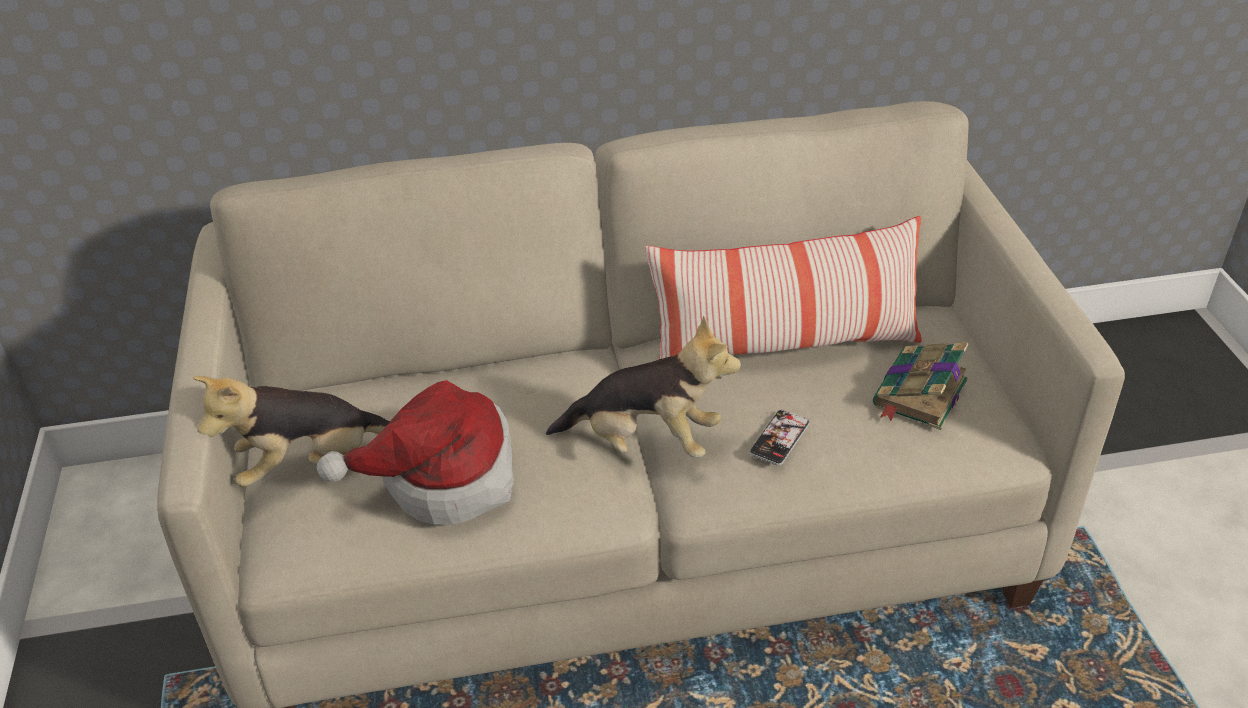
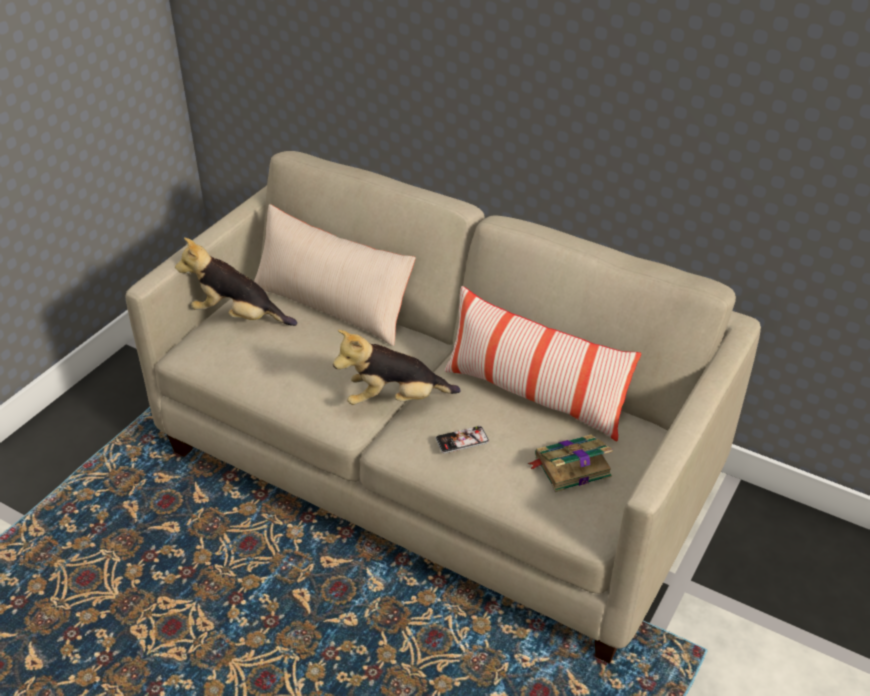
camera: 40 degrees right, 0 degrees up
hat [317,380,514,525] -> none
plush toy [546,316,741,458] -> plush toy turned 120 degrees clockwise [333,330,461,405]
none -> beige pillow [254,204,416,346]

